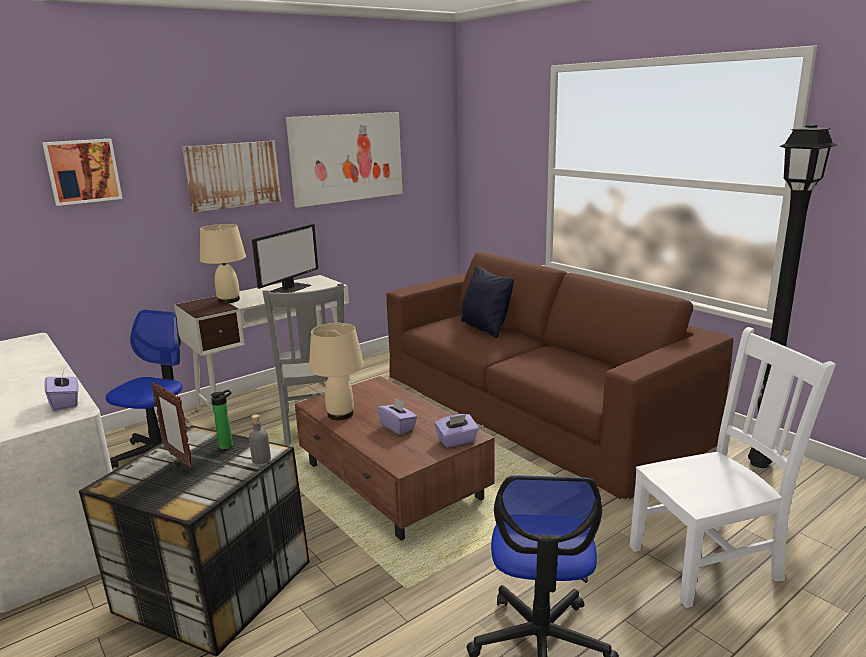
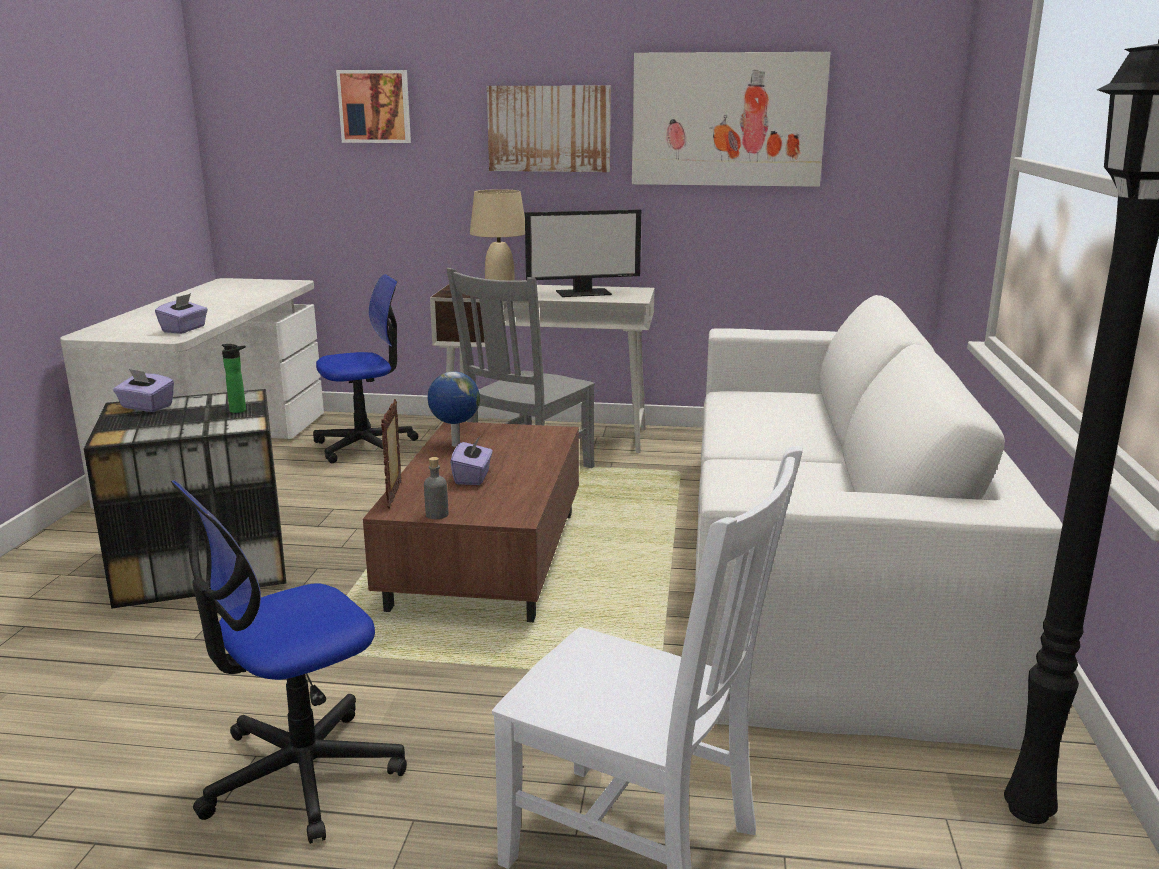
camera: 45 degrees right, 0 degrees up
picture frame [151,382,193,469] -> picture frame moved to [381,399,401,509]
grey bottle [249,414,271,465] -> grey bottle moved to [424,457,448,519]
beige table lamp [309,323,364,420] -> globe [428,371,480,447]
brown sofa [386,252,734,500] -> white sofa [695,295,1063,750]
purple tissue box [434,414,479,448] -> purple tissue box moved to [113,369,174,412]
black pillow [461,266,514,338] -> none

